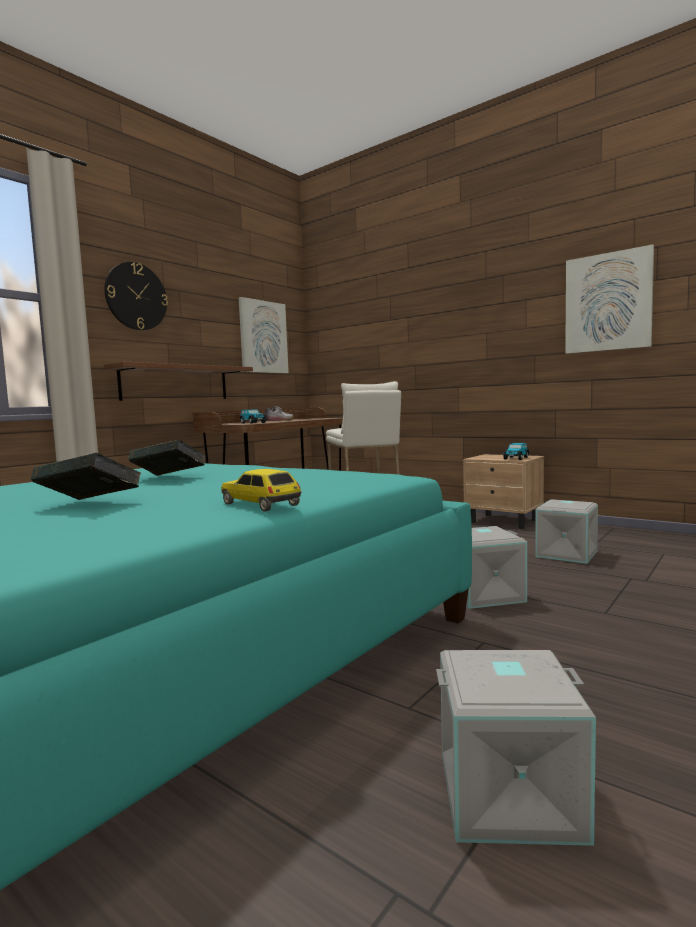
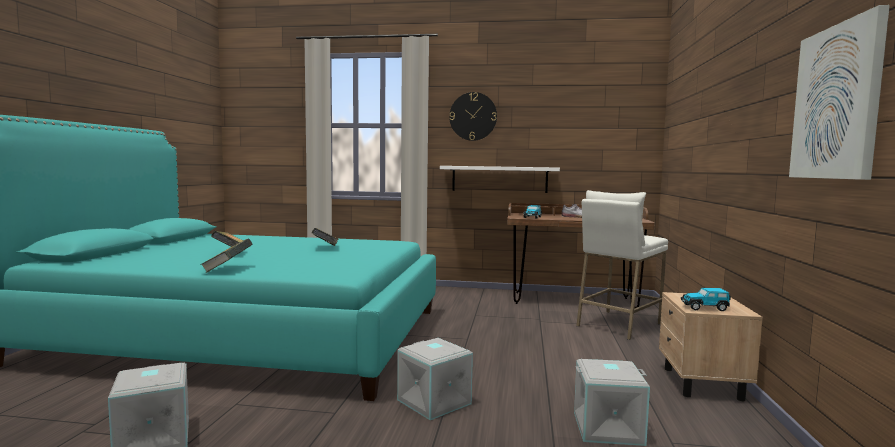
camera: 60 degrees right, 0 degrees up
brown shelf [103,362,253,401] -> white shelf [440,166,560,193]
toy car [221,469,302,512] -> book [200,238,253,273]
picture [239,297,289,373] -> none

